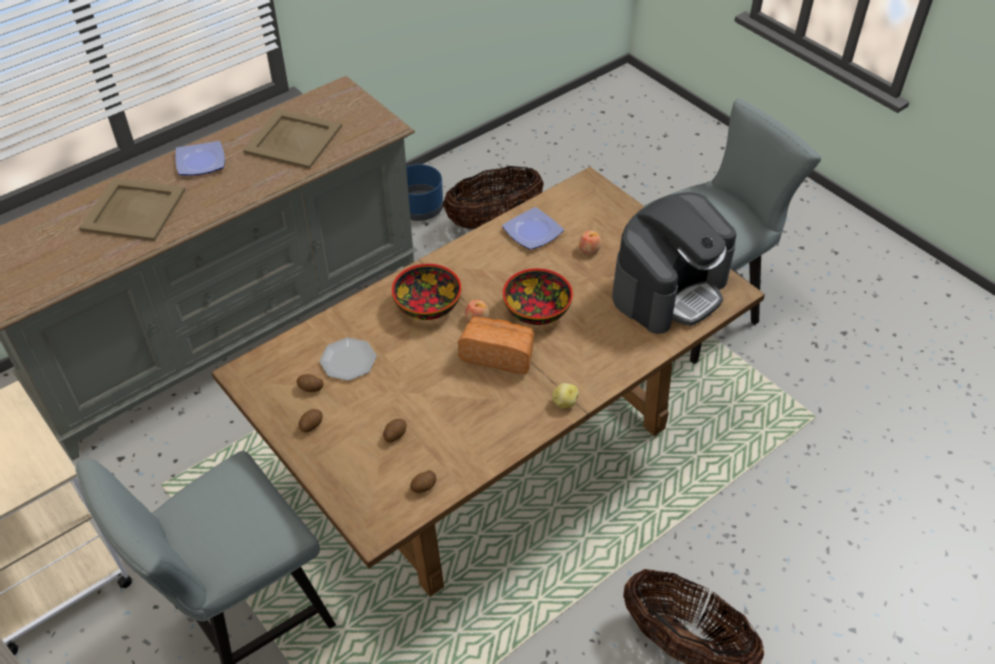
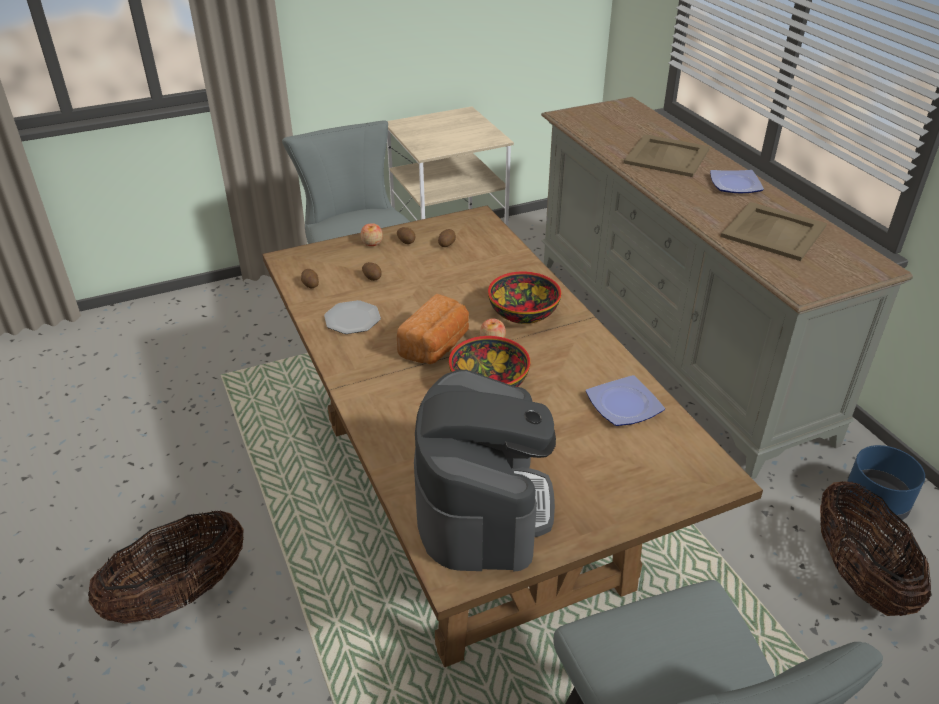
camera: 105 degrees right, 10 degrees down
plate [320,338,377,381] -> plate moved to [324,300,381,334]
potato [552,383,579,408] -> none
apple [579,231,601,255] -> apple moved to [361,223,383,246]
coffee machine [612,192,736,334] -> coffee machine turned 150 degrees counterclockwise [414,370,556,572]

